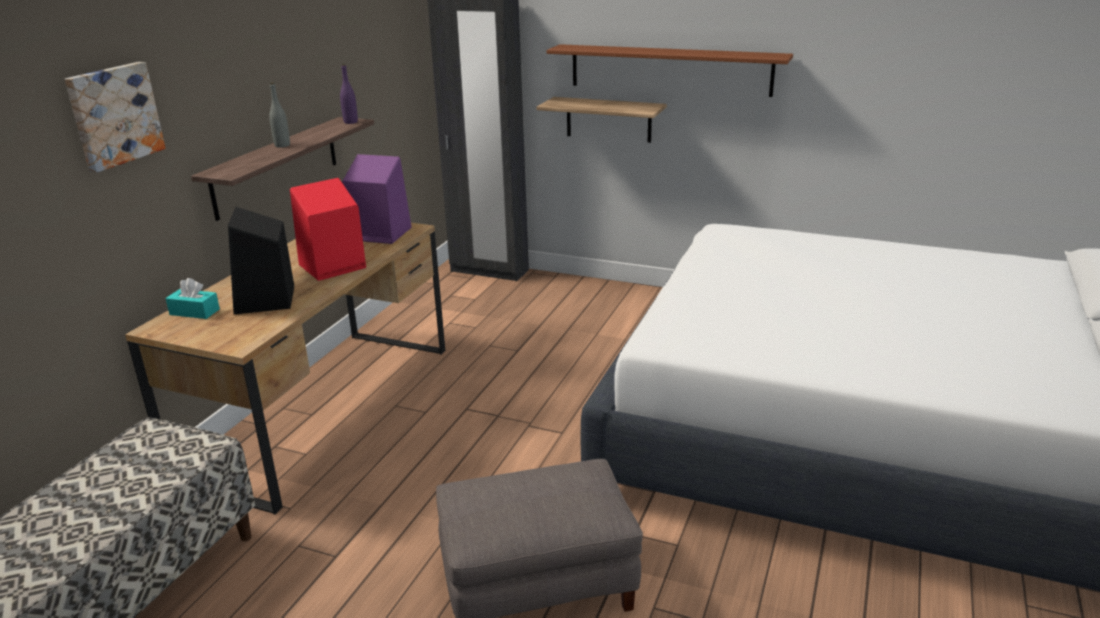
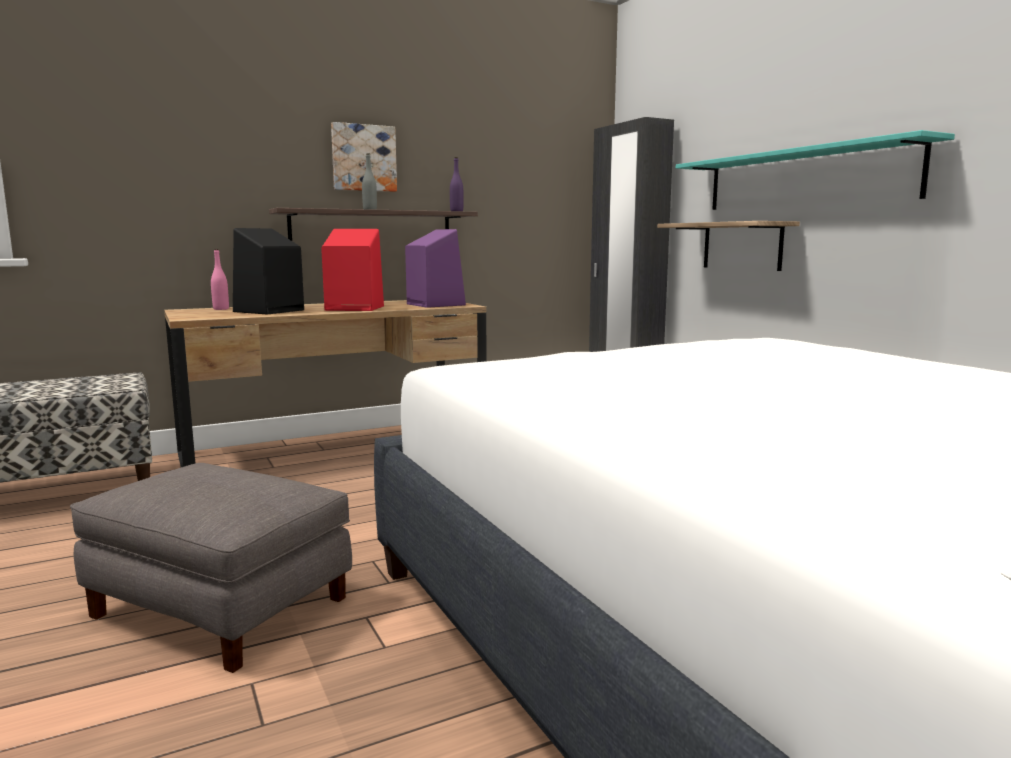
camera: 40 degrees right, 15 degrees down
picture [65,62,165,173] -> picture moved to [331,122,397,192]
turquoise tissue box [165,278,220,319] -> pink bottle [211,249,229,310]
brown shelf [546,44,793,97] -> turquoise shelf [676,130,955,210]

